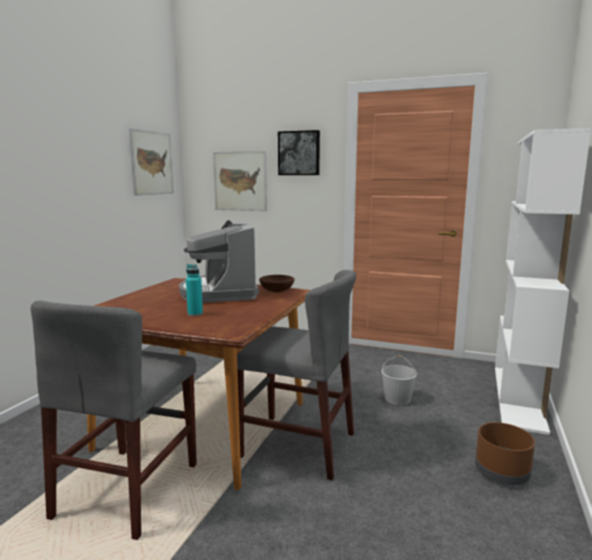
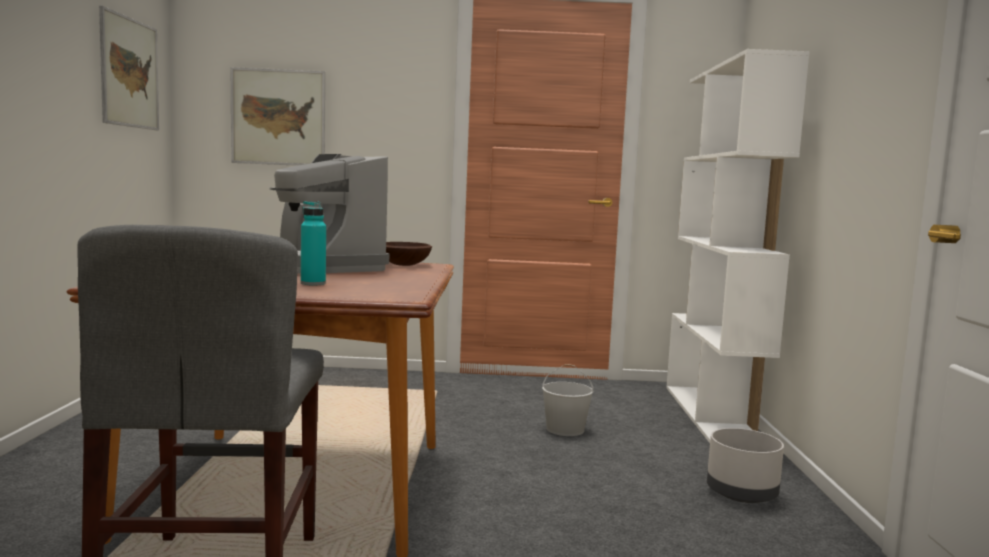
camera: 20 degrees left, 5 degrees down
grey chair [237,270,356,480] -> none
picture [278,130,320,175] -> none
brown planter [475,422,535,485] -> grey planter [707,428,784,503]

